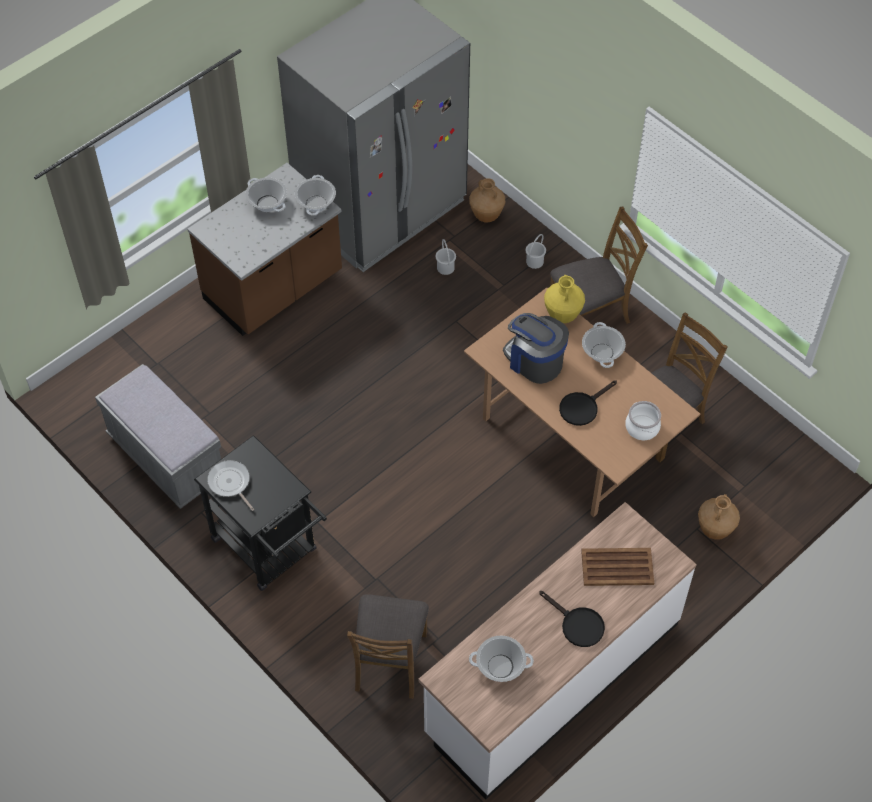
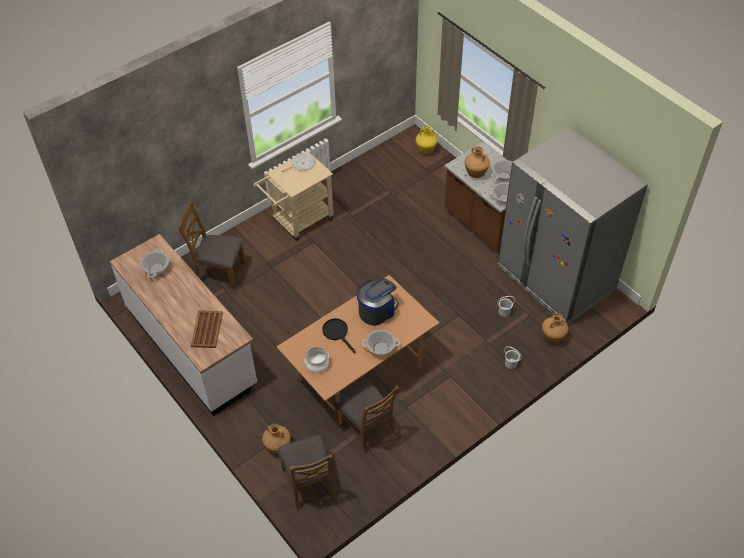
camera: 95 degrees right, 5 degrees down
grey bench [95,364,221,509] -> none
black cart [194,435,327,591] -> beige cart [254,151,334,241]
black frying pan [540,591,605,647] -> none
yellow vase [544,275,585,323] -> yellow vase moved to [416,126,438,154]
brown chair [550,207,648,324] -> brown chair moved to [278,435,335,510]
none -> brown vase [465,146,490,178]

